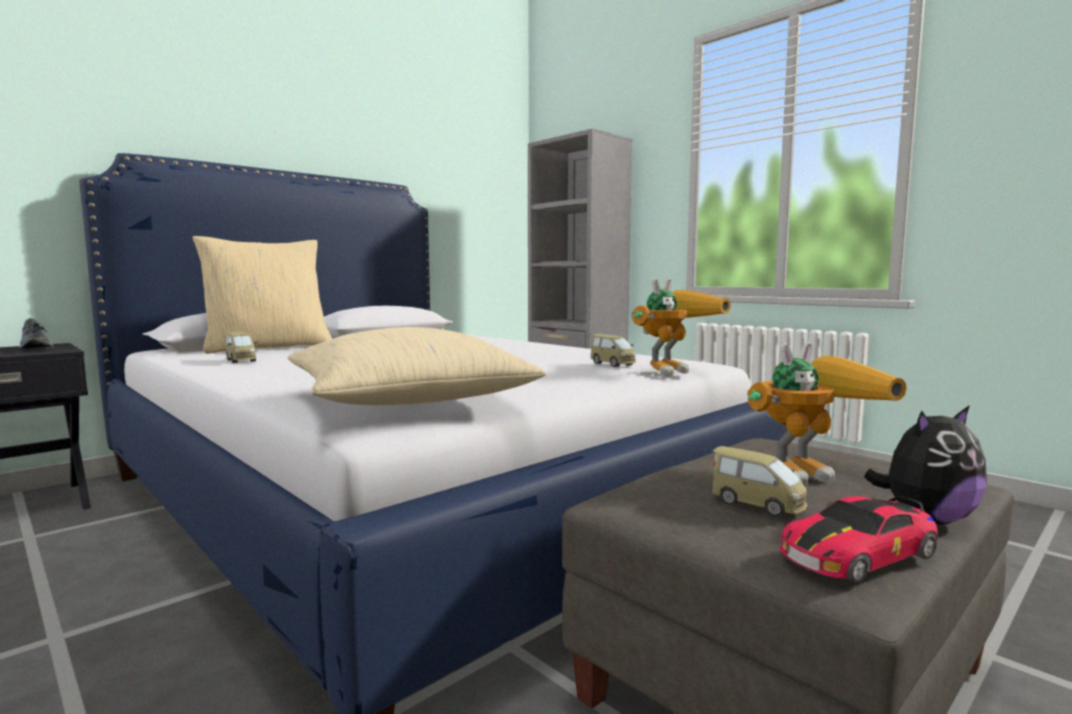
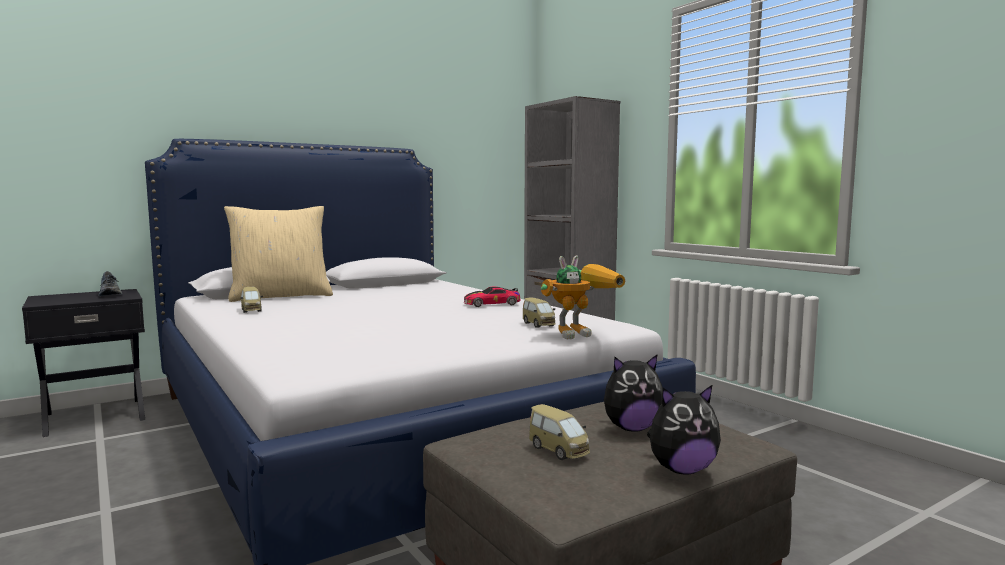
camera: 10 degrees right, 0 degrees up
beige pillow [288,327,546,405] -> none
toy robot [747,342,907,487] -> plush toy [604,355,663,432]
toy car [780,496,938,583] -> toy car moved to [464,287,521,307]

